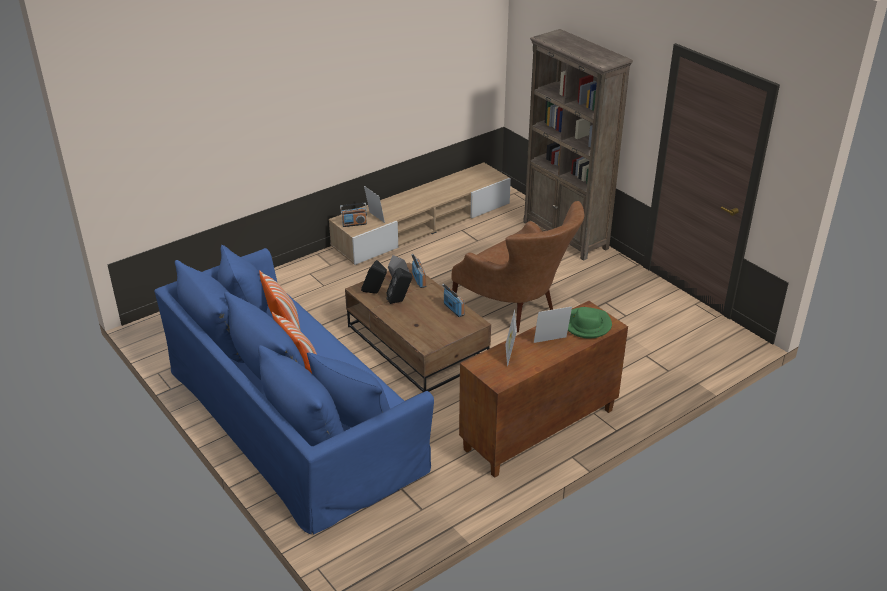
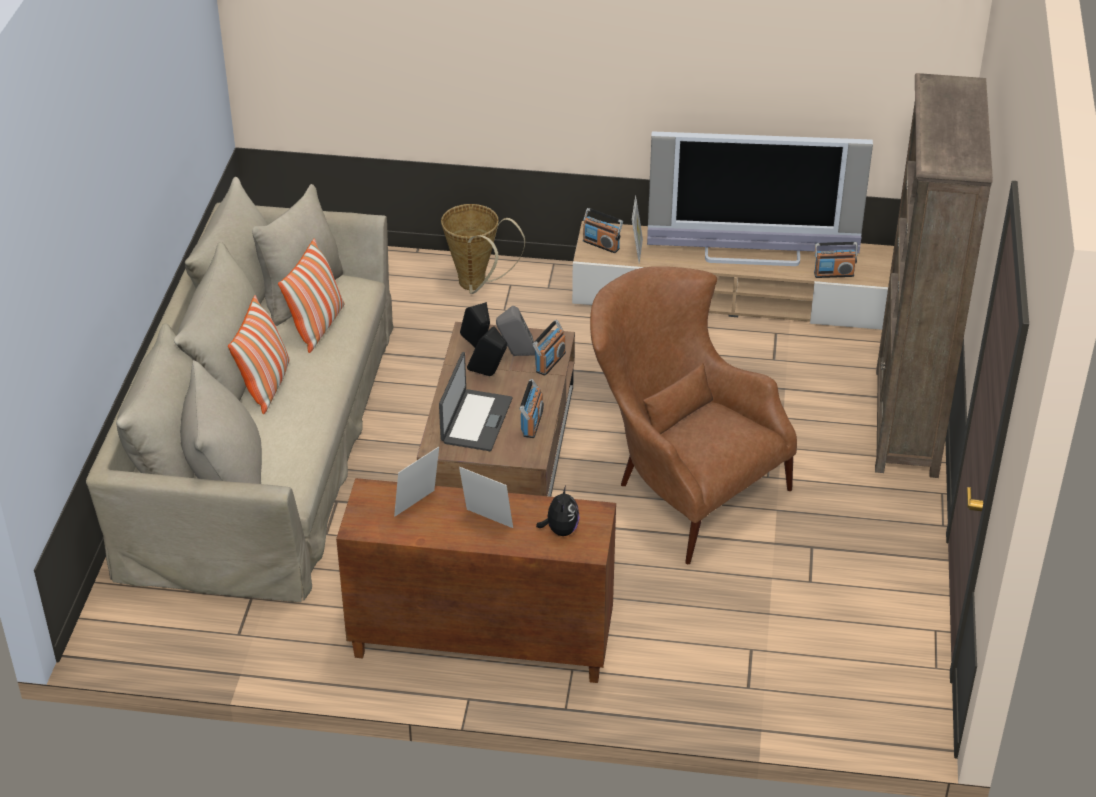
camera: 45 degrees right, 5 degrees up
blue sofa [154,245,434,534] -> beige sofa [86,177,393,602]
brown armchair [451,201,584,332] -> brown armchair turned 135 degrees clockwise [590,266,797,564]
green hat [568,307,612,339] -> plush toy [536,486,580,536]
none -> laptop [439,352,512,451]
none -> basket [441,204,525,294]
none -> television [647,131,873,266]
none -> radio [814,242,858,278]

